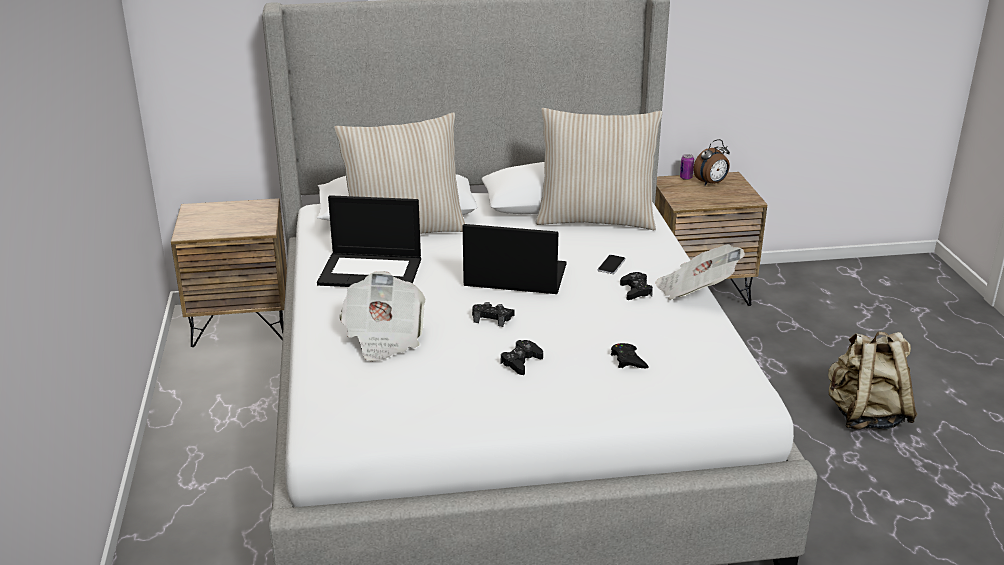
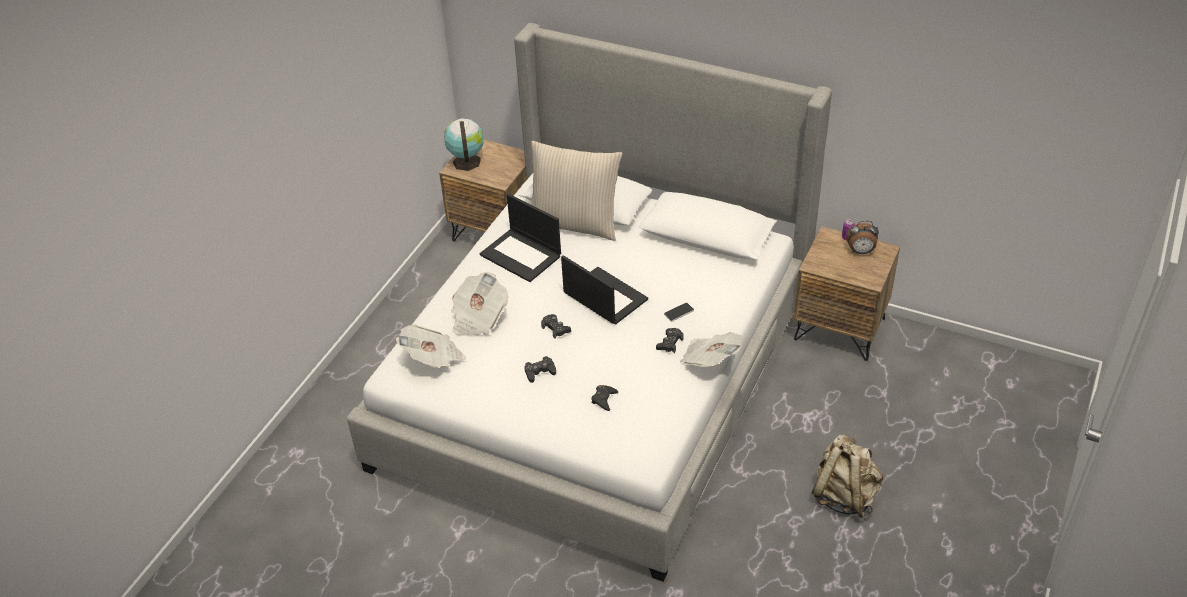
camera: 35 degrees right, 15 degrees up
beige pillow [536,108,662,230] -> none
none -> newspaper [395,325,466,368]
none -> globe [444,118,483,171]

